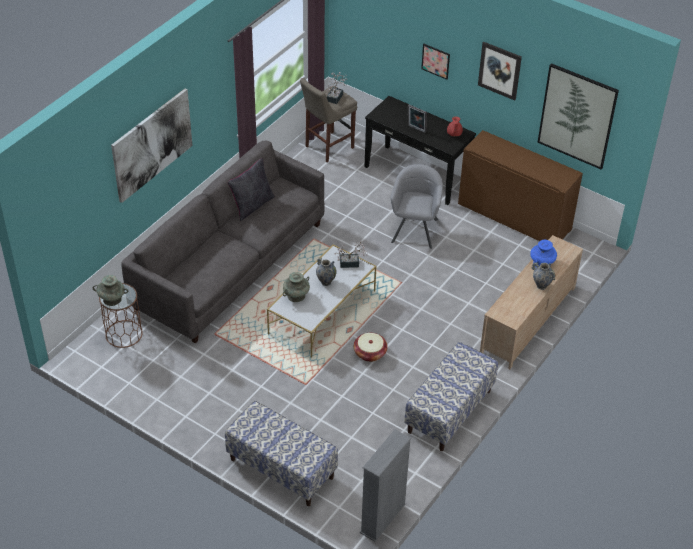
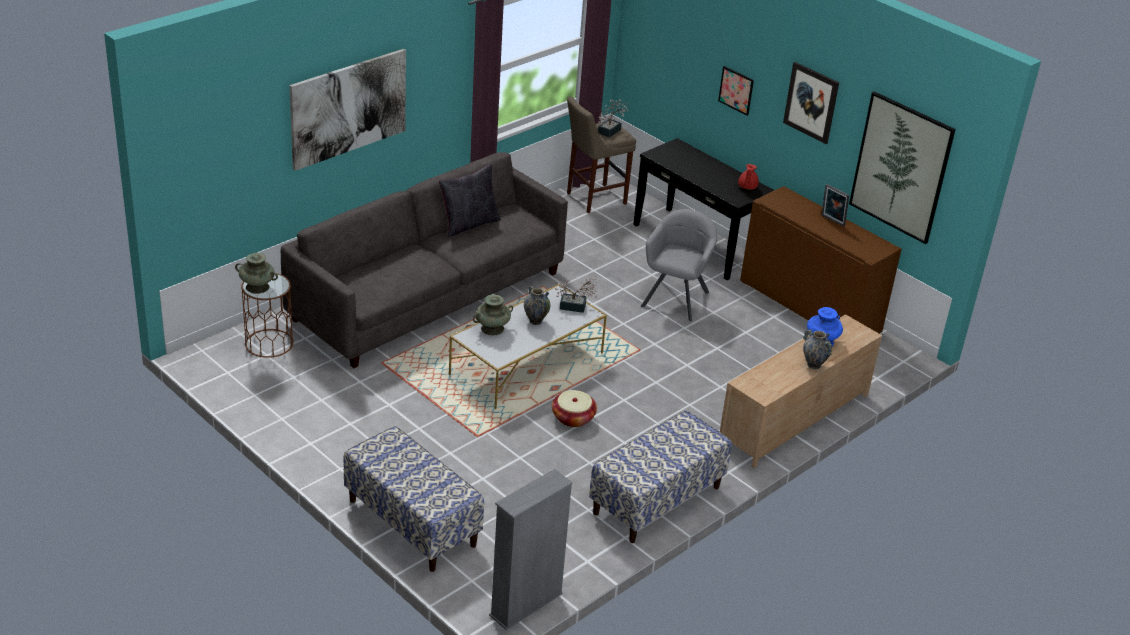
camera: 10 degrees right, 10 degrees down
picture frame [408,105,427,133] -> picture frame moved to [822,184,849,227]

